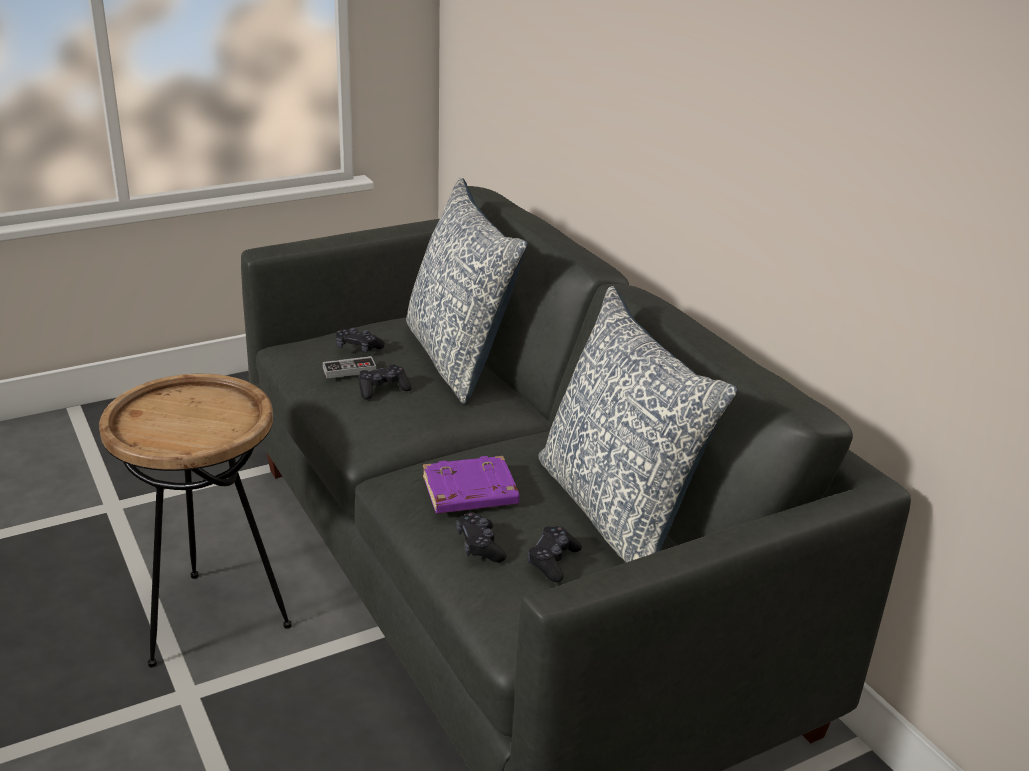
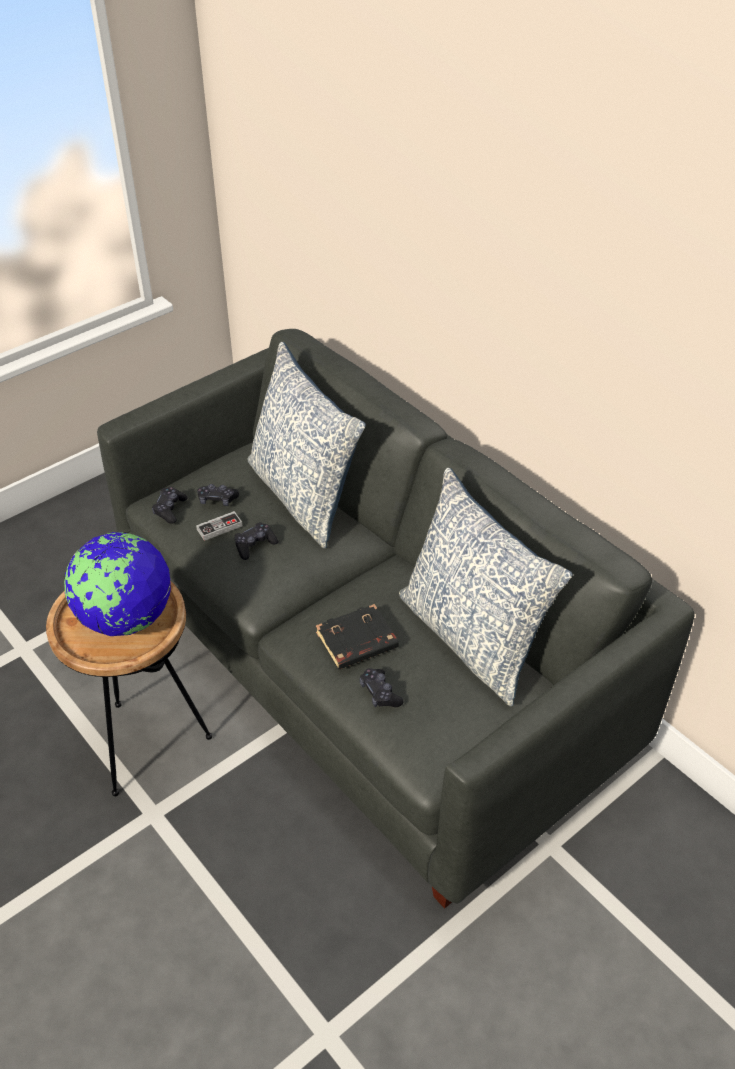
camera: 10 degrees left, 15 degrees up
purple book [423,456,519,514] -> black book [316,604,399,669]
black game controller [527,526,582,582] -> black game controller moved to [152,487,188,524]
none -> globe [64,532,171,636]

